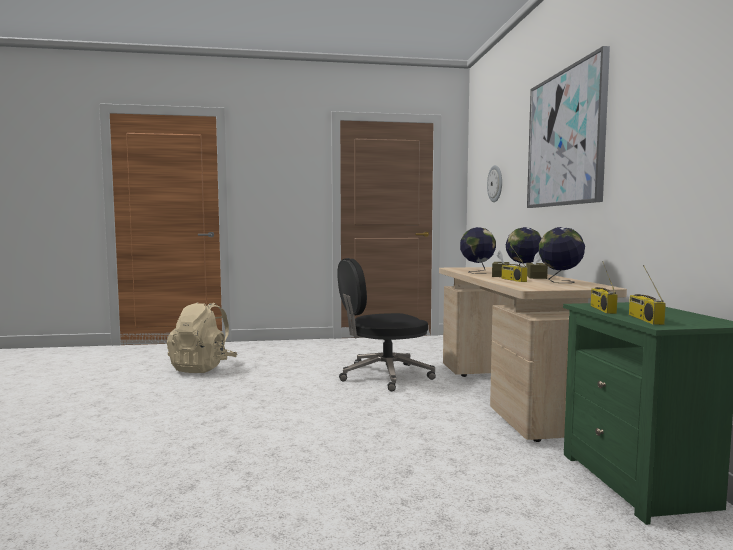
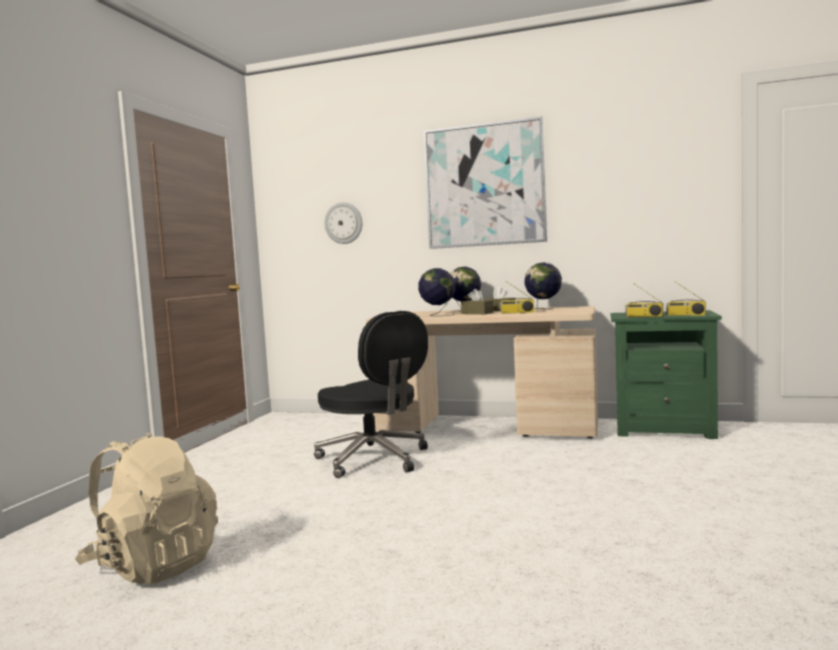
camera: 65 degrees left, 0 degrees up
black office chair [337,258,436,391] -> black office chair turned 45 degrees counterclockwise [314,311,428,478]

